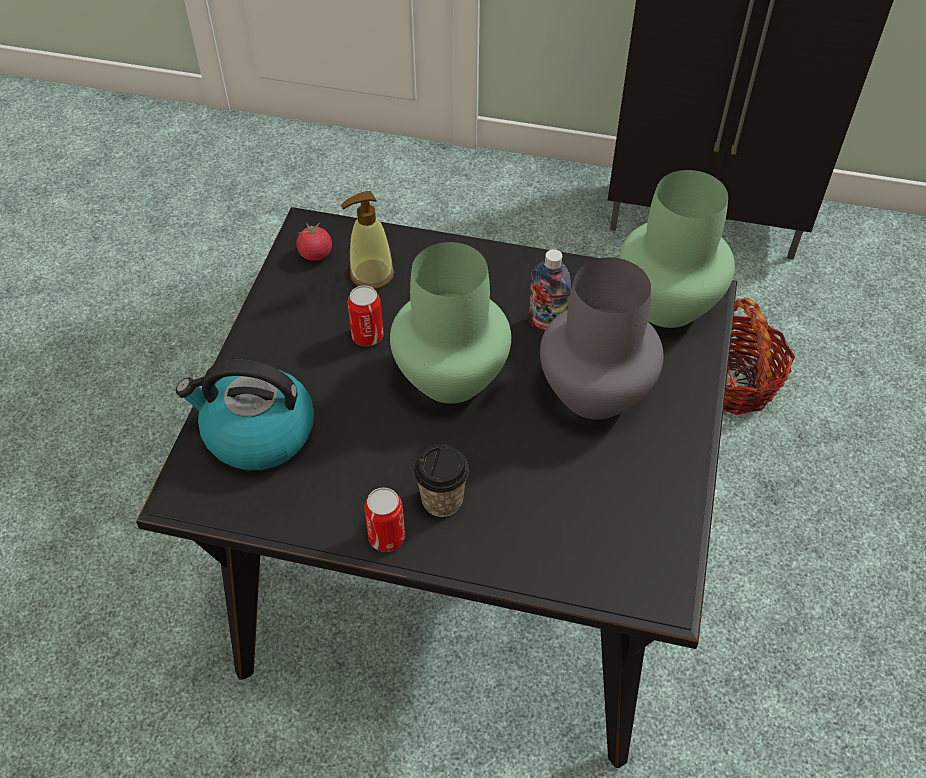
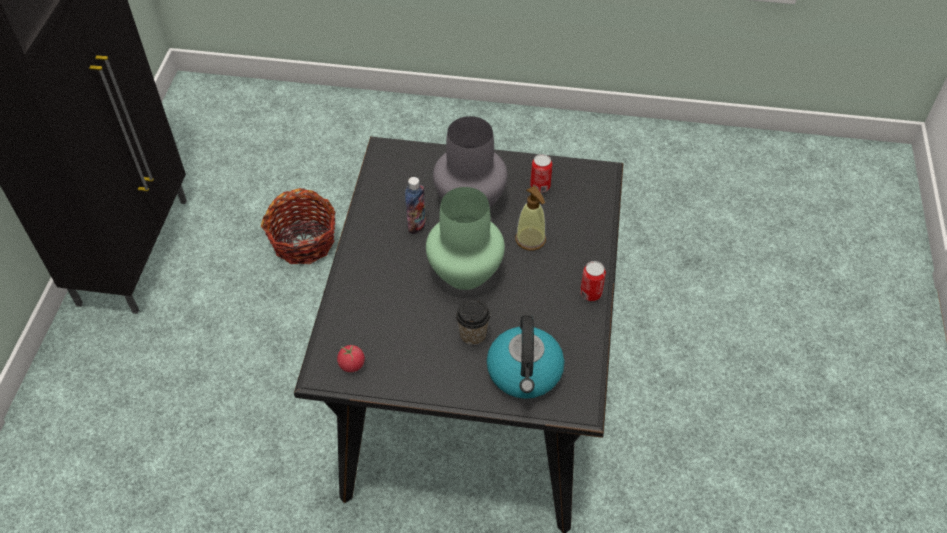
camera: 95 degrees left, 0 degrees up
soap dispenser [340,191,394,289] -> soap dispenser moved to [515,186,546,251]
can [348,285,384,346] -> can moved to [530,154,552,193]
cup [414,444,469,517] -> cup moved to [456,299,490,345]
green vase [619,170,735,328] -> none

